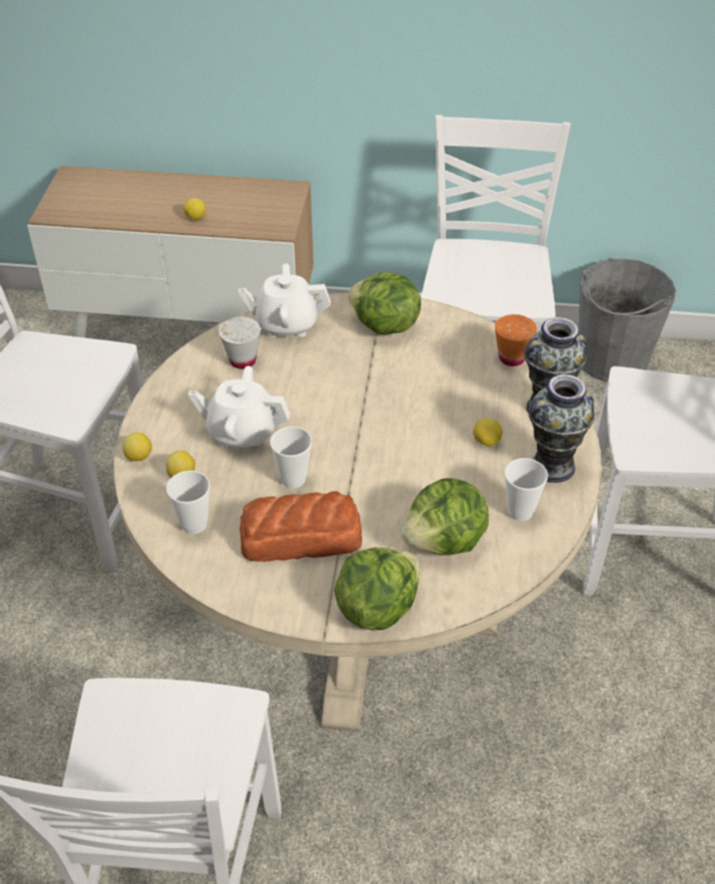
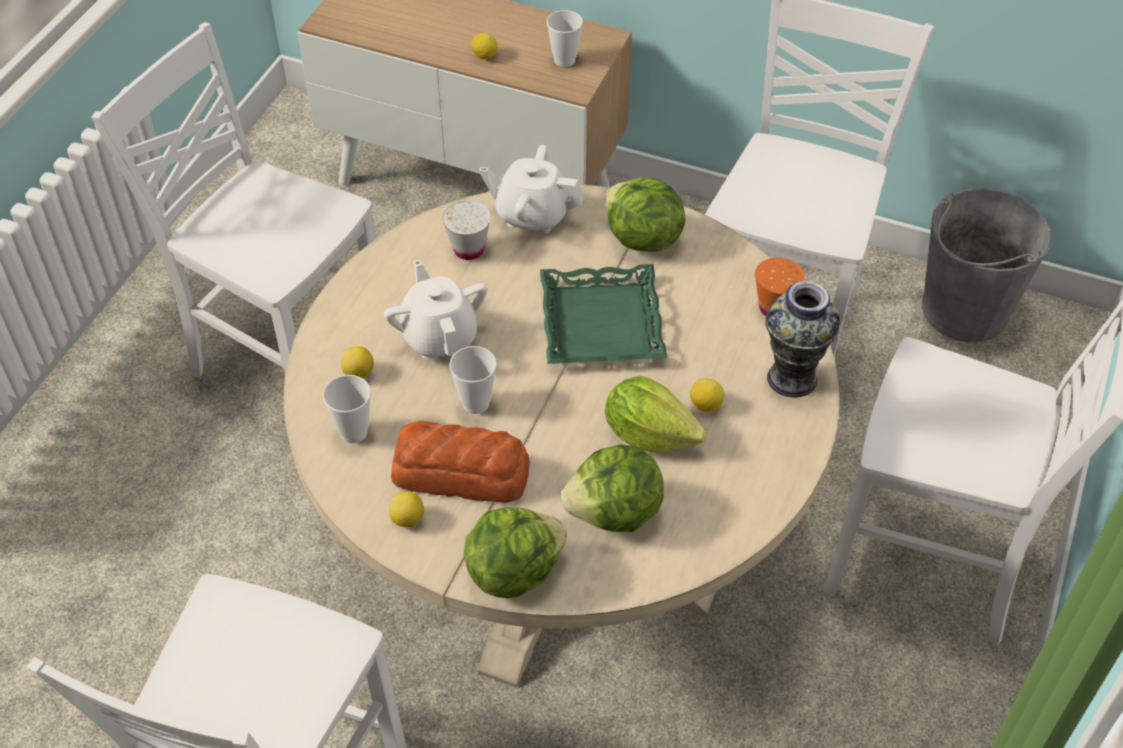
camera: 15 degrees right, 5 degrees up
lemon [123,432,152,461] -> lemon moved to [389,491,424,527]
white teapot [188,366,290,450] -> white teapot turned 45 degrees clockwise [384,260,487,360]
cup [504,458,548,521] -> cup moved to [547,10,583,67]
vase [528,374,595,483] -> none
none -> green tray [540,264,667,364]
none -> lettuce [605,376,707,453]

